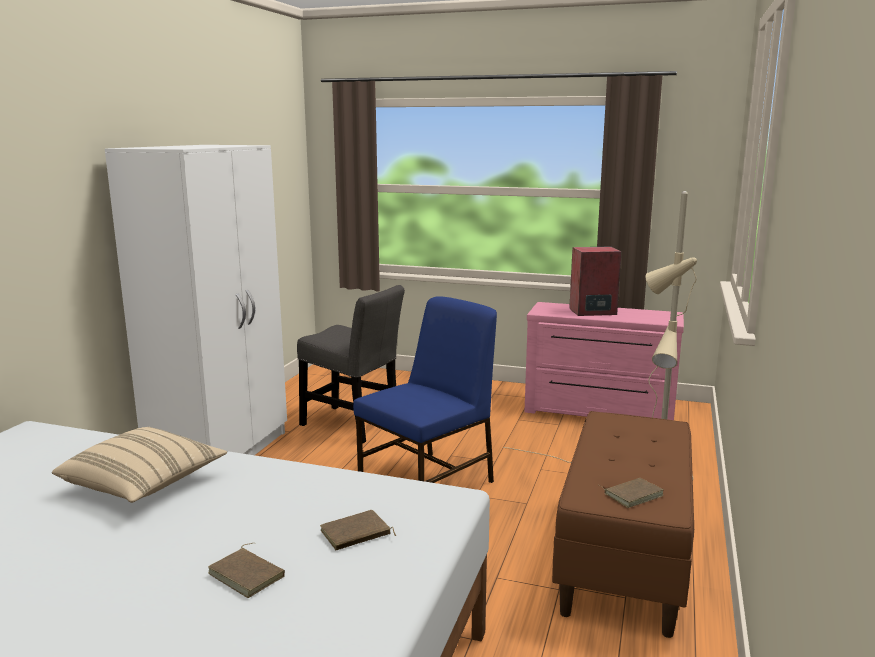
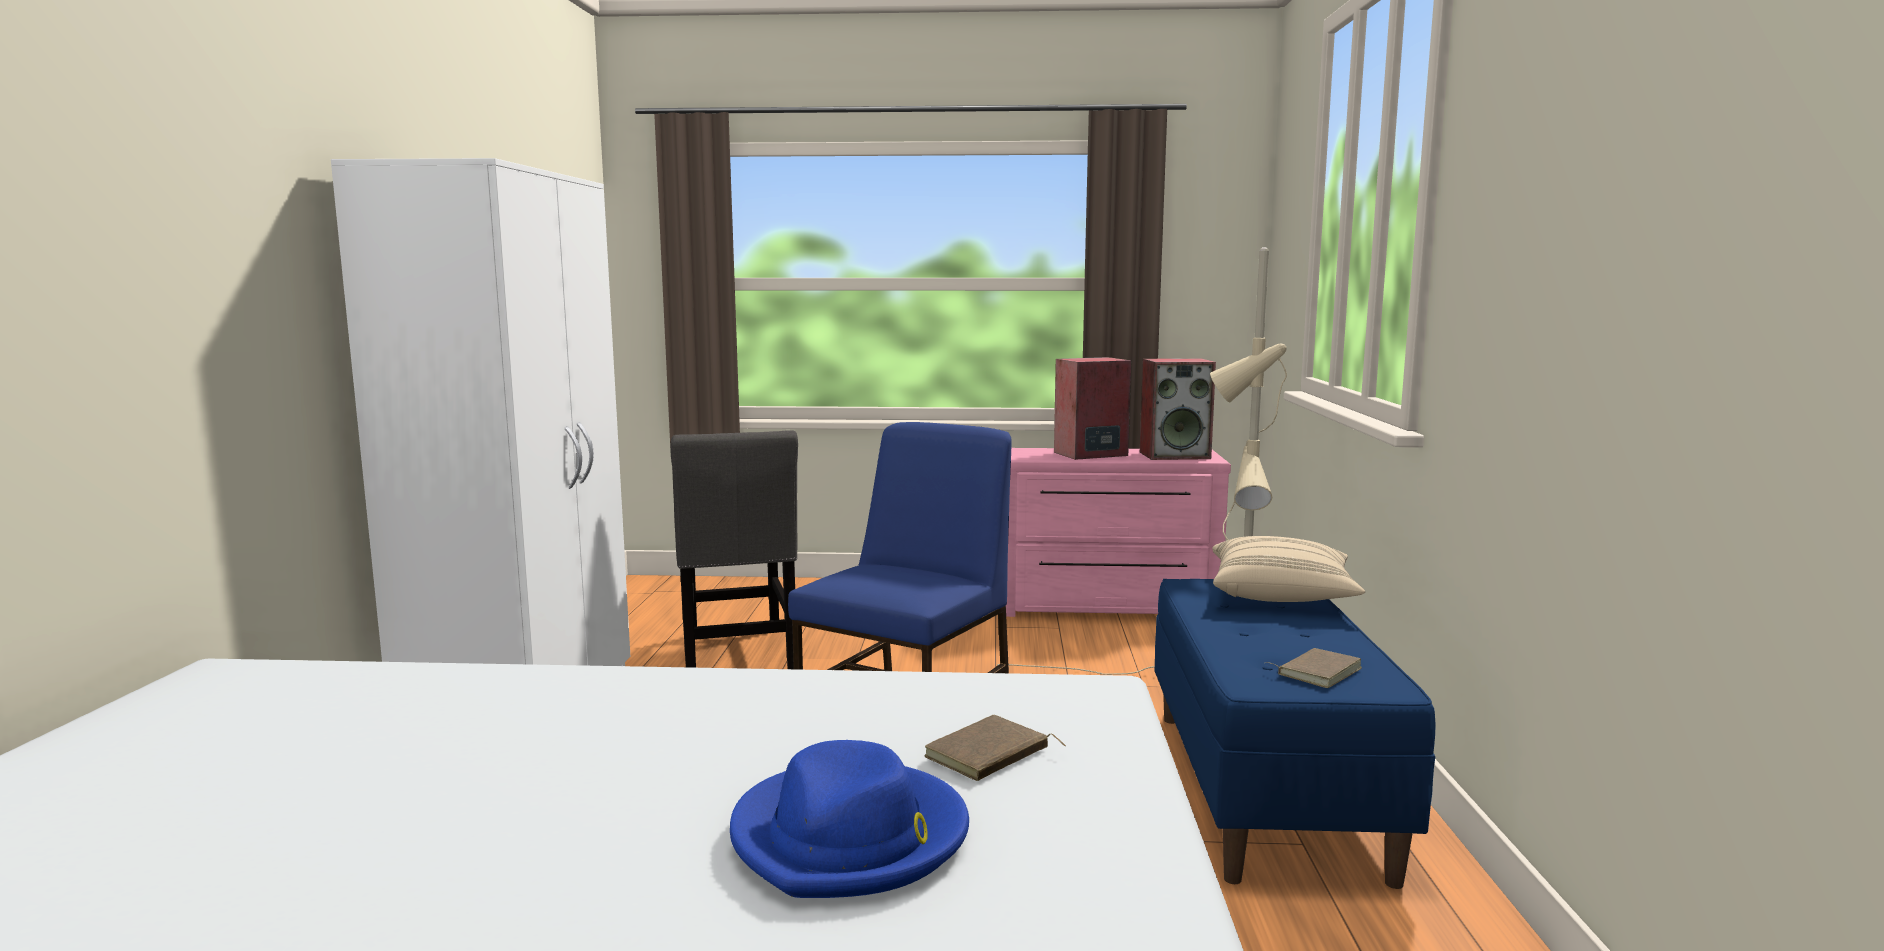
camera: 15 degrees left, 5 degrees down
beige pillow [52,427,227,503] -> beige pillow moved to [1212,536,1365,602]
brown book [208,543,285,598] -> blue hat [730,740,969,898]
grey chair [297,285,405,443] -> grey chair turned 60 degrees clockwise [670,430,798,669]
brown bench [552,411,694,638] -> blue bench [1155,579,1436,889]
none -> speaker [1140,358,1216,460]

